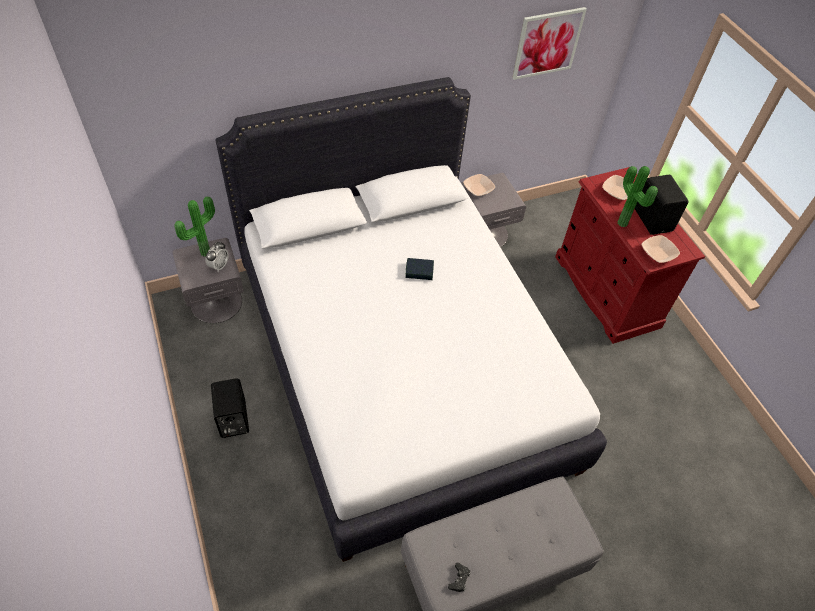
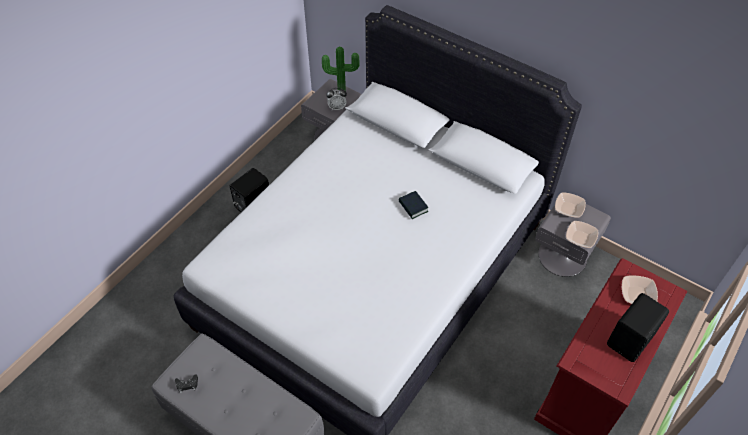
camera: 60 degrees right, 0 degrees up
picture [512,7,587,80] -> none
potted plant [618,166,658,227] -> none
bowl [641,235,680,263] -> bowl moved to [566,221,598,248]

